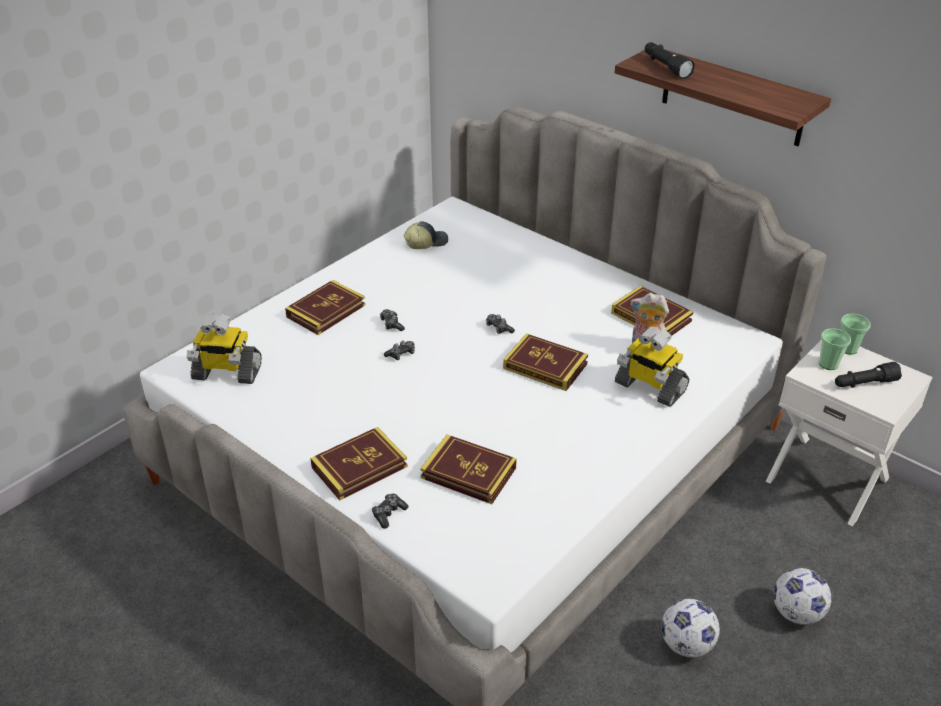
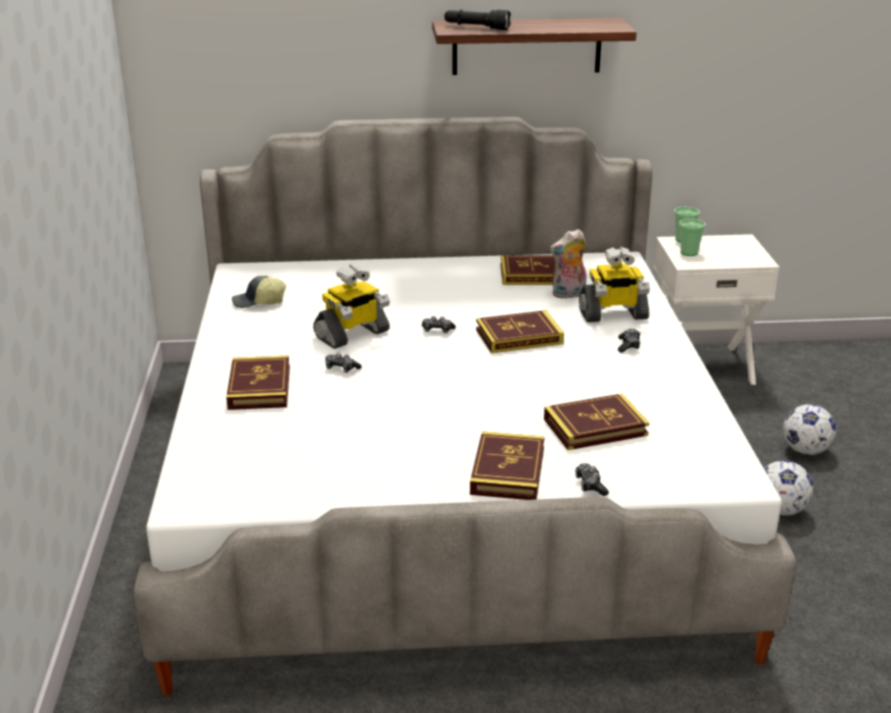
camera: 45 degrees left, 10 degrees down
toy robot [187,313,262,384] -> toy robot moved to [313,265,390,349]
game controller [384,341,415,360] -> game controller moved to [618,329,641,353]
cap [403,221,448,249] -> cap turned 120 degrees counterclockwise [232,276,286,308]
black flashlight [835,362,902,388] -> none

